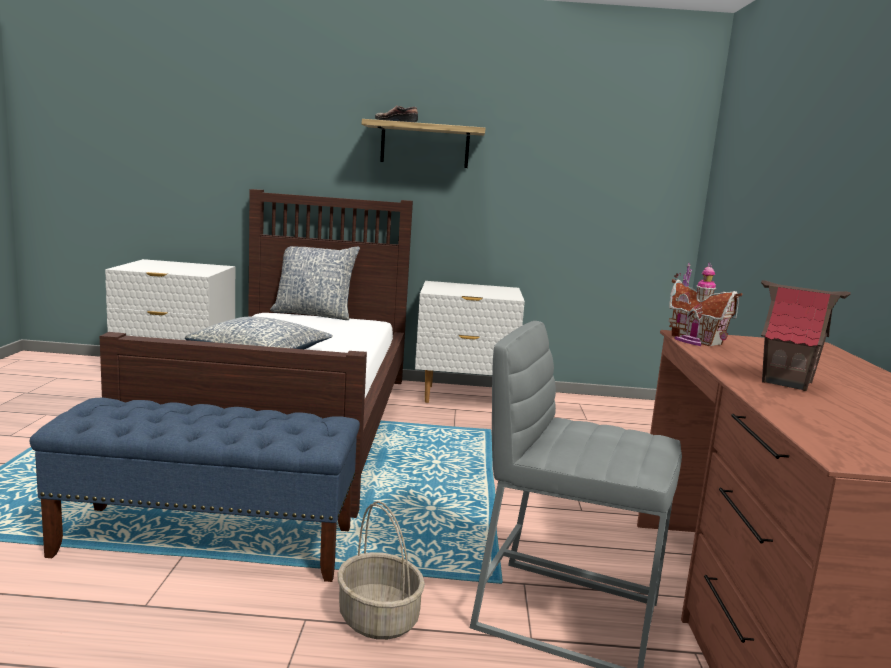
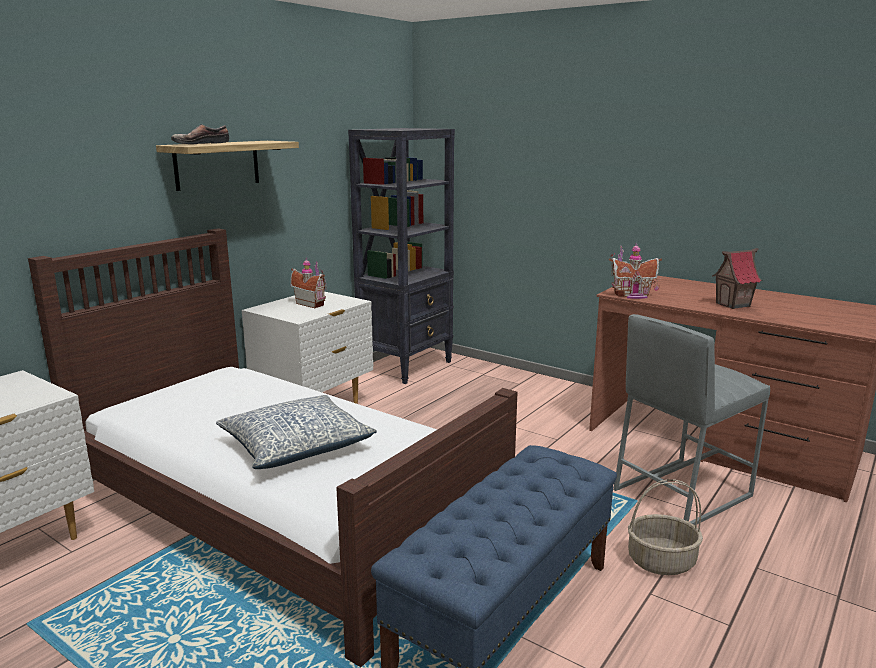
camera: 55 degrees left, 5 degrees up
pillow [270,246,360,320] -> none
none -> toy house [291,257,327,308]
none -> black bookcase [348,128,455,384]

